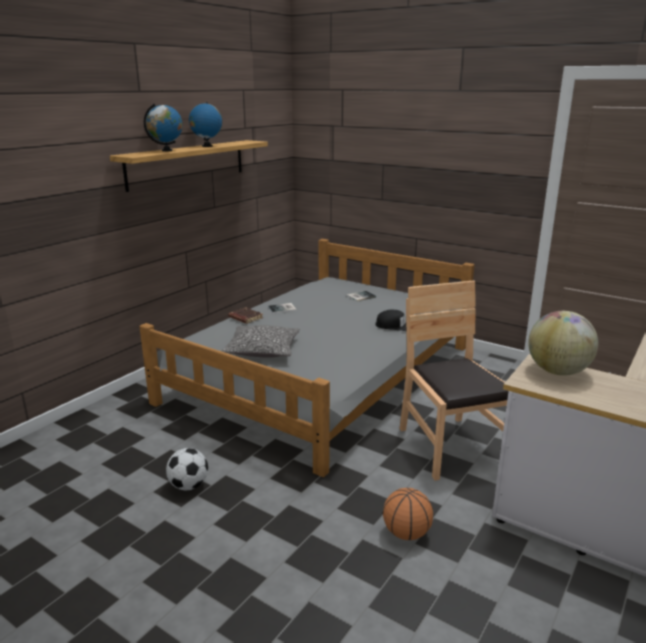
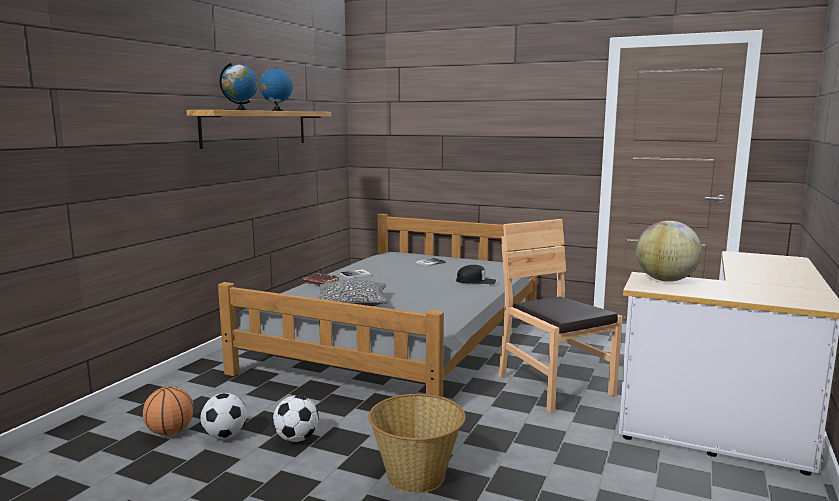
camera: 10 degrees left, 10 degrees down
basketball [383,488,433,540] -> basketball moved to [143,386,194,435]
none -> football [200,393,247,439]
none -> basket [368,394,466,493]

